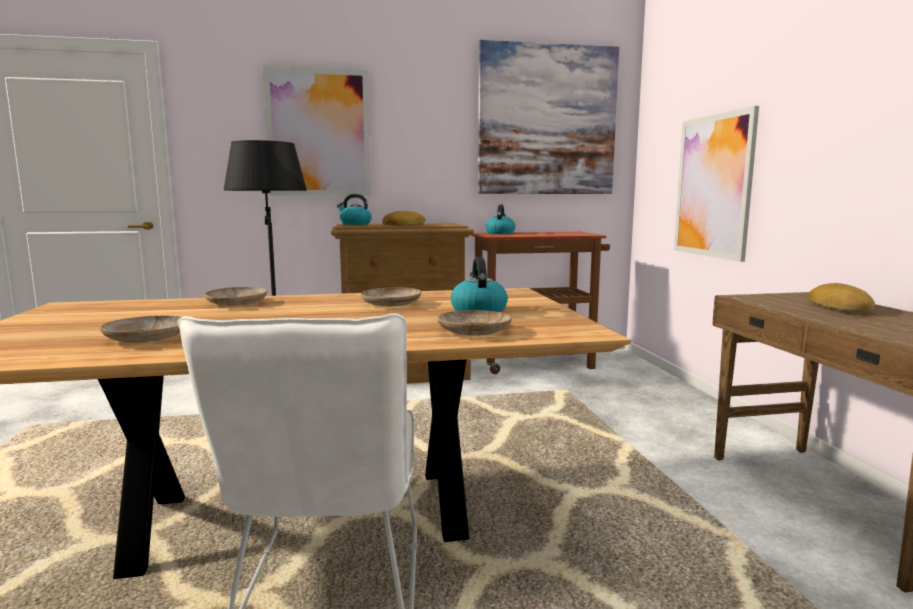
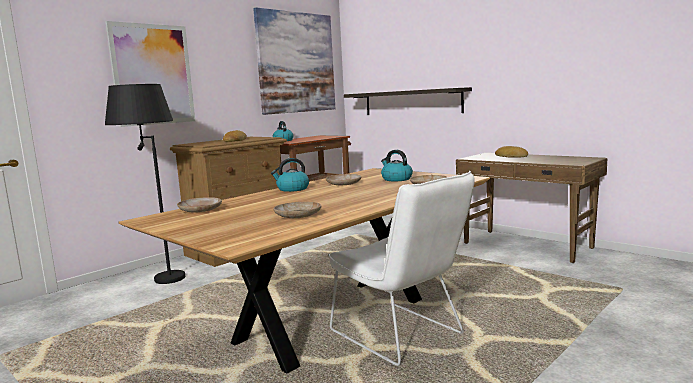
camera: 35 degrees left, 0 degrees up
beige plate [204,287,267,306] -> beige plate moved to [177,197,222,213]
kettle [337,194,372,225] -> kettle moved to [271,158,309,192]
picture [674,106,759,262] -> shelf [344,87,472,115]

